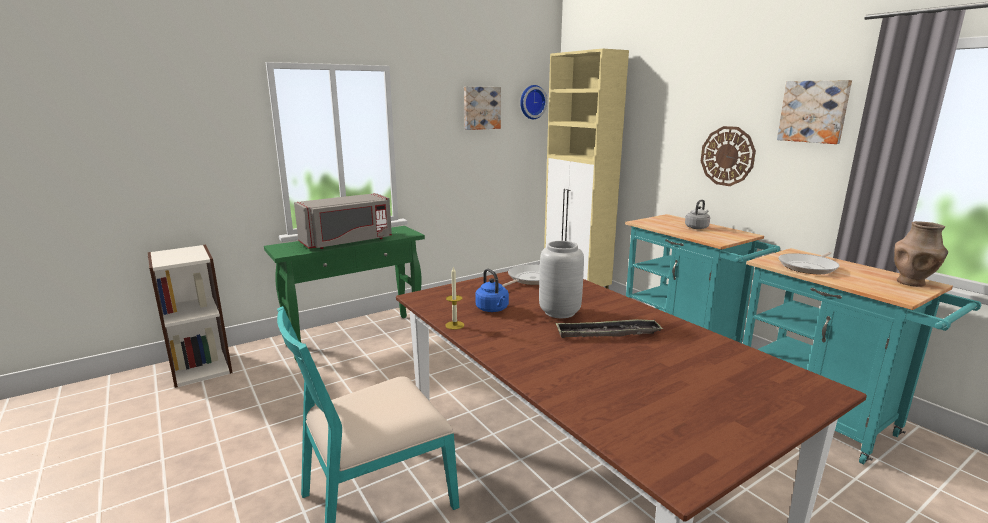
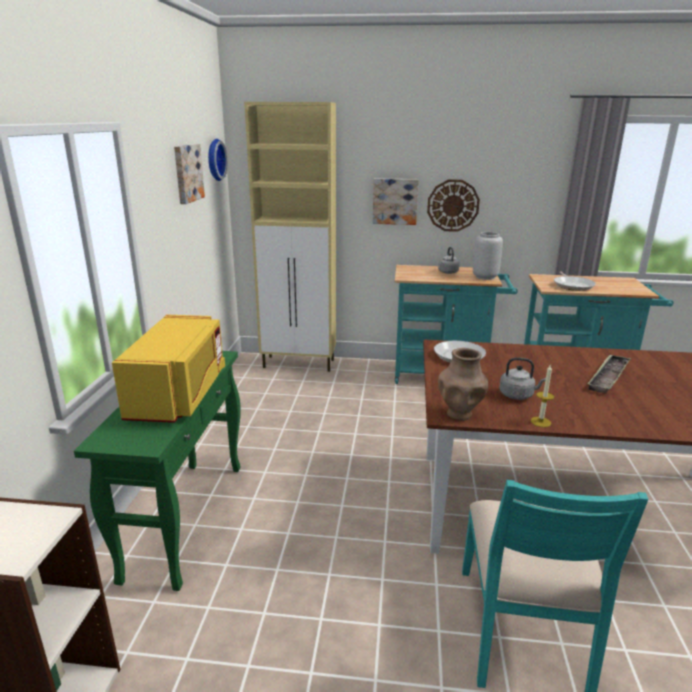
camera: 50 degrees left, 5 degrees up
grey microwave [294,193,392,249] -> yellow microwave [112,315,225,423]
blue kettle [475,269,509,312] -> grey kettle [499,357,546,400]
grey vase [539,241,584,318] -> grey vase moved to [473,232,503,280]
picture [777,80,852,144] -> picture moved to [373,178,419,225]
brown vase [894,221,948,287] -> brown vase moved to [438,348,488,421]

